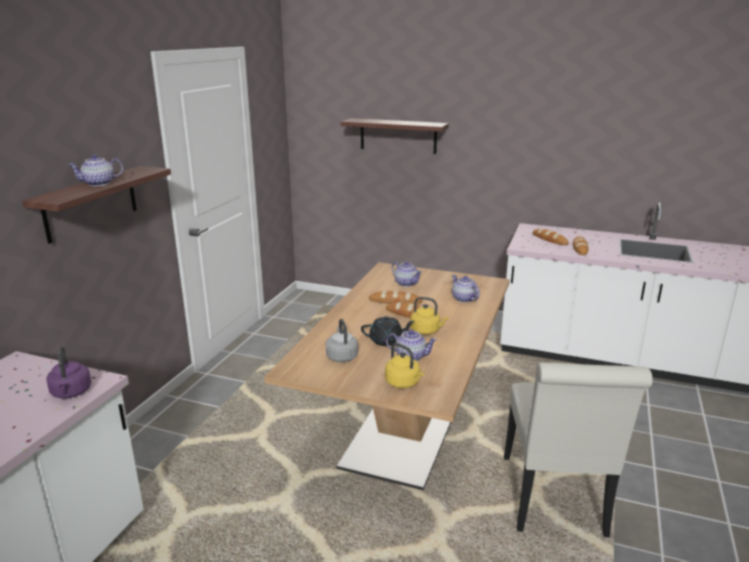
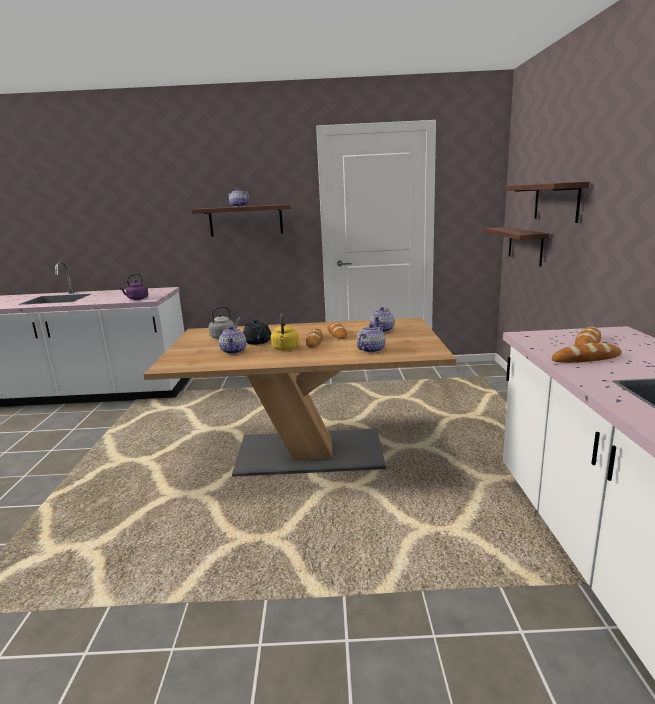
camera: 70 degrees right, 5 degrees down
yellow kettle [385,343,424,388] -> none
white chair [504,362,653,537] -> none
none -> shelf [483,227,550,266]

